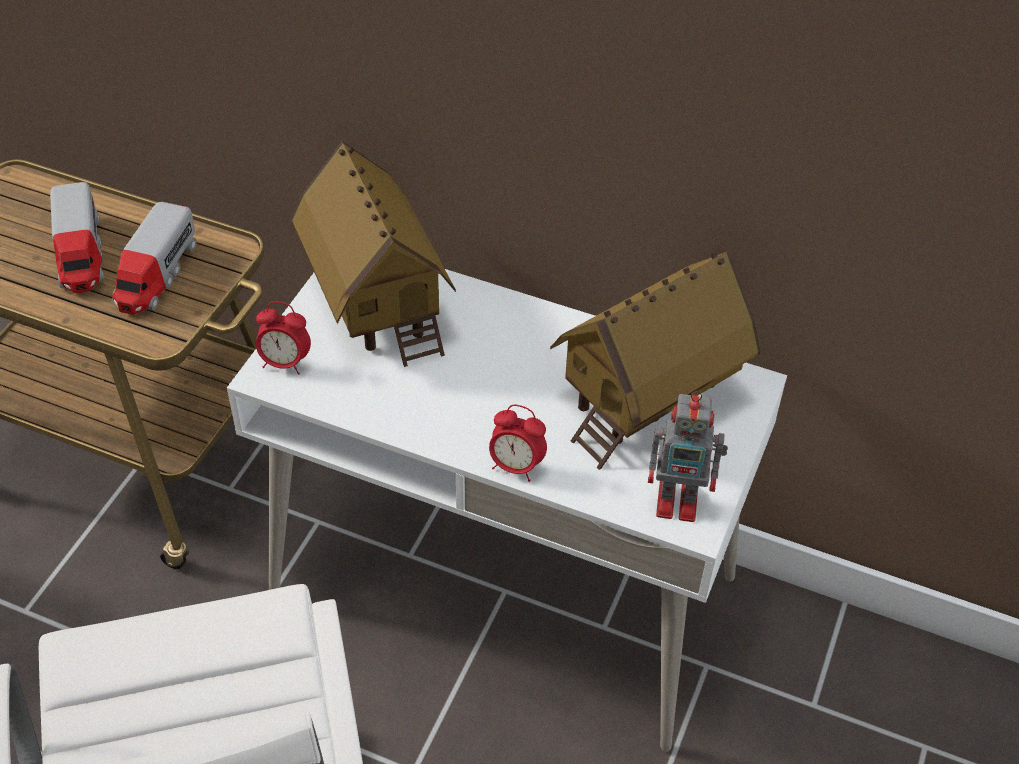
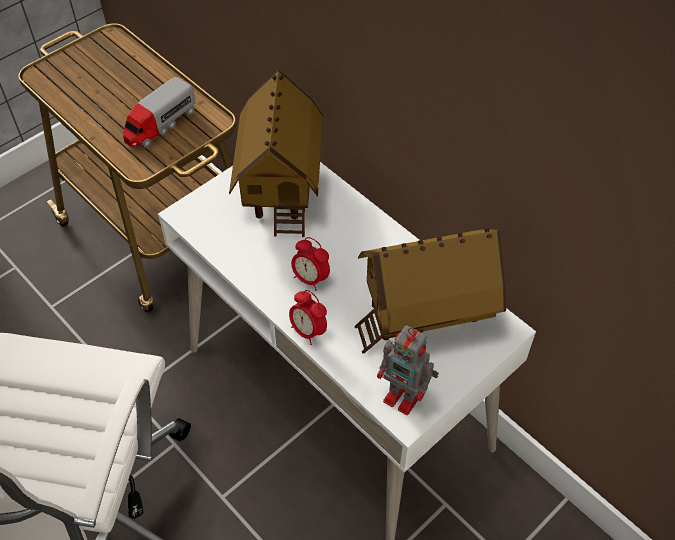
camera: 25 degrees right, 5 degrees up
toy truck [50,182,104,293] -> none
alarm clock [256,301,311,375] -> alarm clock moved to [291,237,330,291]

